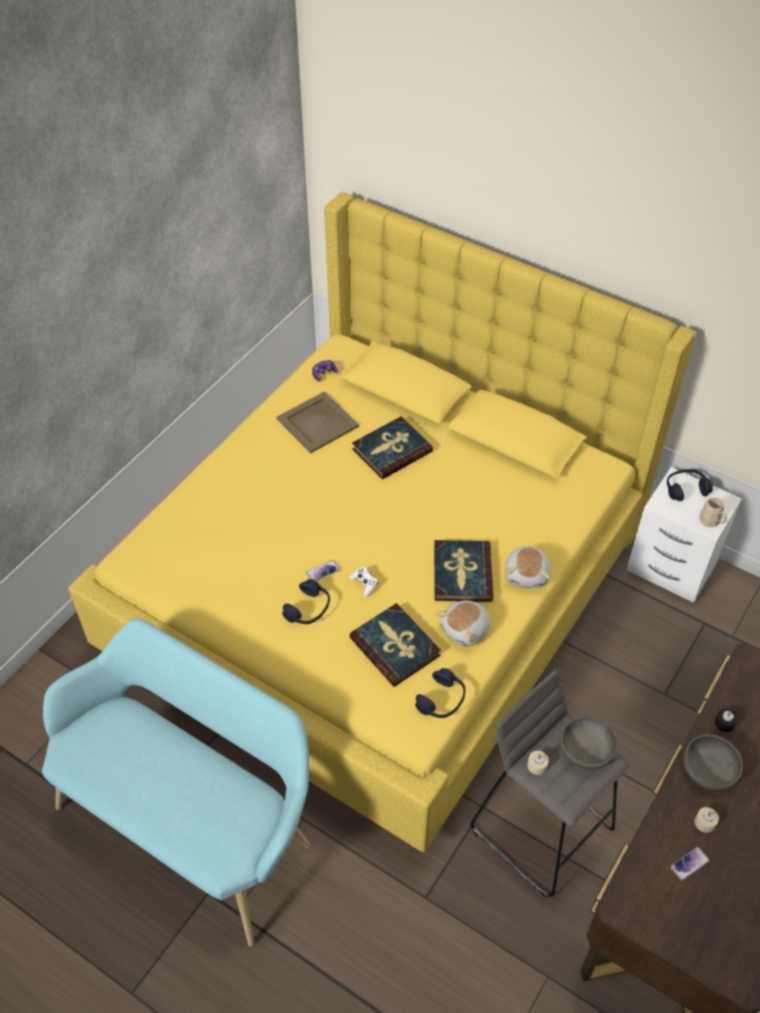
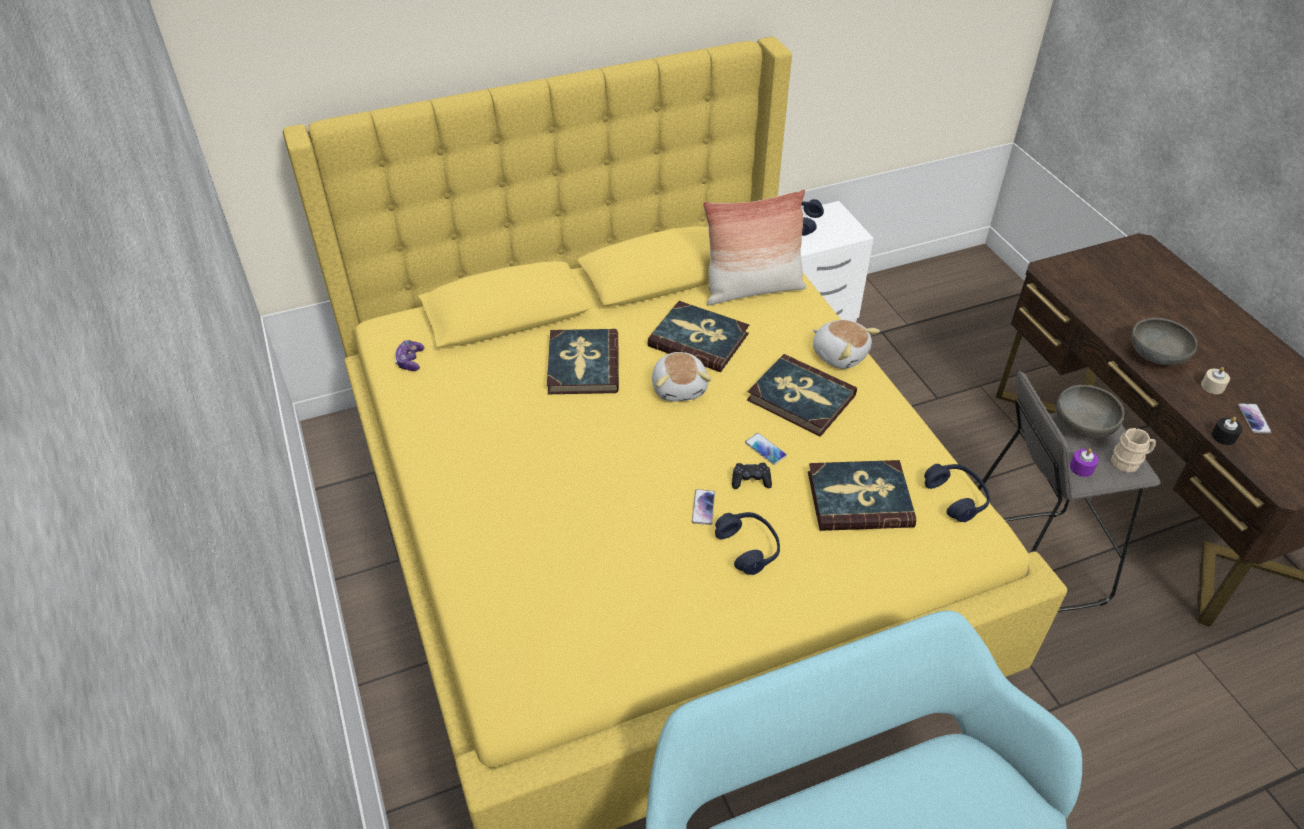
camera: 55 degrees left, 5 degrees down
beige tray [276,392,359,453] -> none
white game controller [350,567,378,596] -> black game controller [732,463,772,489]
plush toy [436,600,491,646] -> plush toy moved to [652,352,712,402]
beige candle [527,751,549,775] -> purple candle [1070,449,1099,477]
beige mug [699,497,727,527] -> beige mug moved to [1111,428,1156,472]
black candle [715,708,738,732] -> black candle moved to [1212,417,1242,445]
none -> book [648,301,749,372]
none -> pillow [703,190,807,306]
none -> phone [745,433,787,465]

